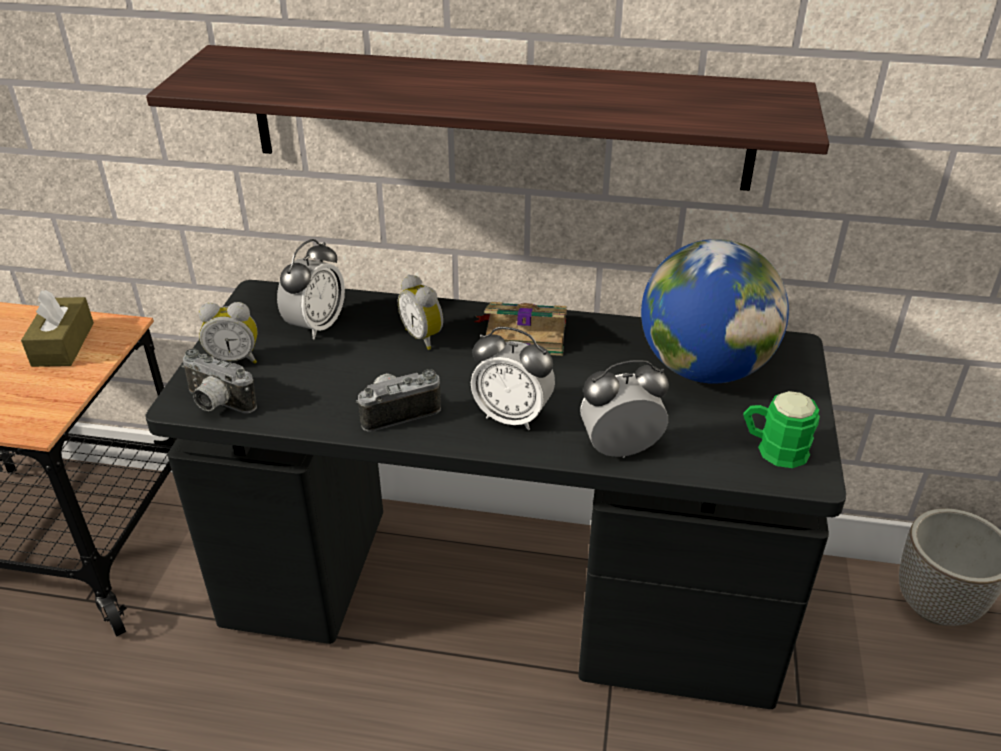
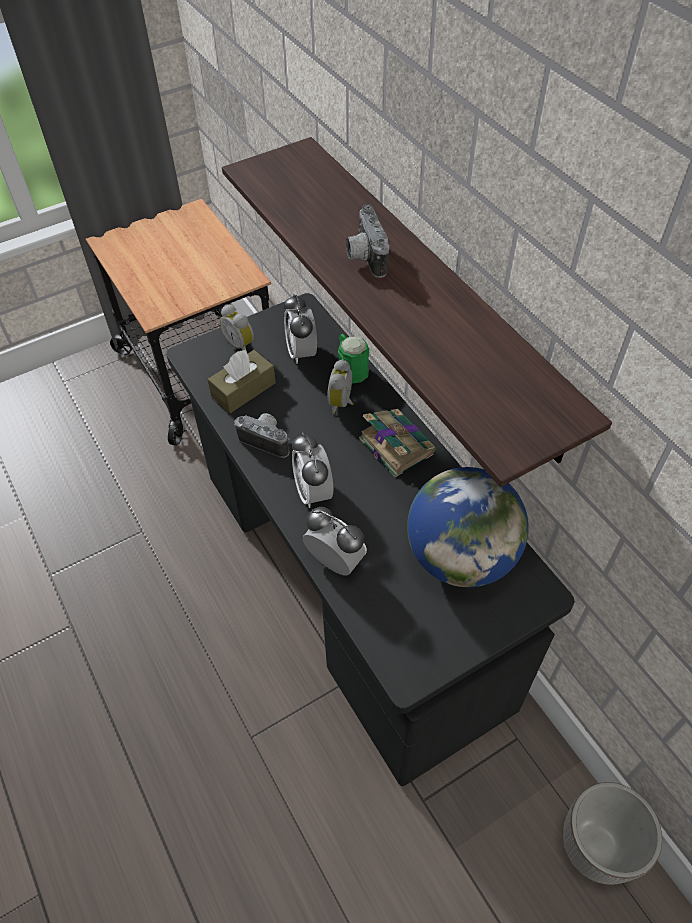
camera: 50 degrees right, 15 degrees up
brown tissue box [21,290,94,367] -> brown tissue box moved to [208,349,276,413]
camera [181,349,257,413] -> camera moved to [346,204,389,278]
alarm clock [277,239,345,339] -> alarm clock turned 90 degrees clockwise [284,294,317,364]
green mug [743,391,820,468] -> green mug moved to [338,334,369,383]

